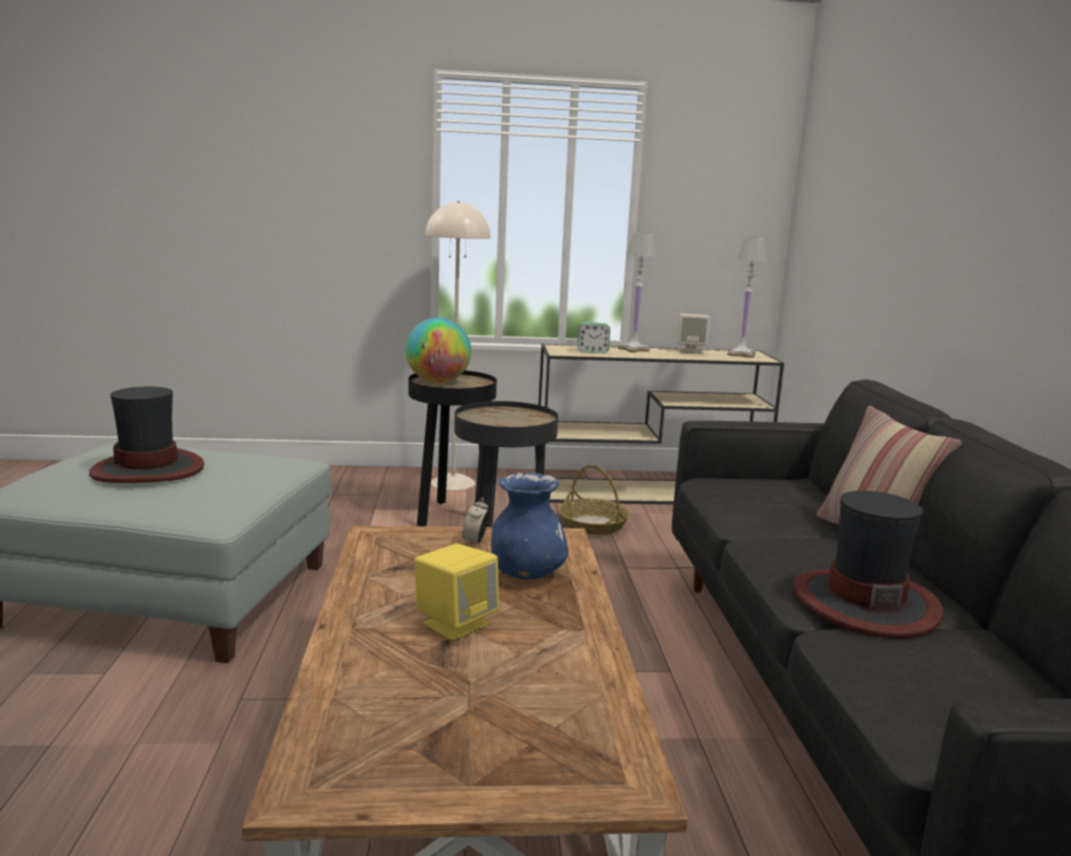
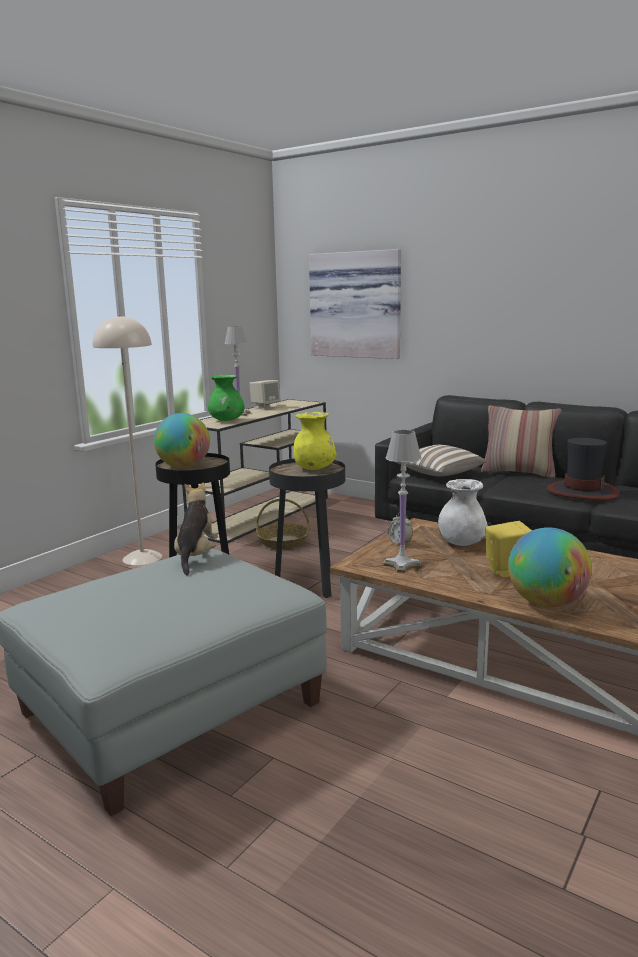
camera: 50 degrees left, 0 degrees up
hat [89,387,204,483] -> none
blue vase [491,472,568,579] -> white vase [438,479,488,546]
alarm clock [577,322,610,353] -> green vase [208,375,245,421]
white table lamp [727,237,767,358] -> white table lamp moved to [384,430,422,573]
none -> plush toy [174,482,218,575]
none -> yellow vase [294,412,337,470]
none -> picture [309,249,401,359]
none -> pillow [396,445,486,476]
none -> globe [508,527,592,607]

